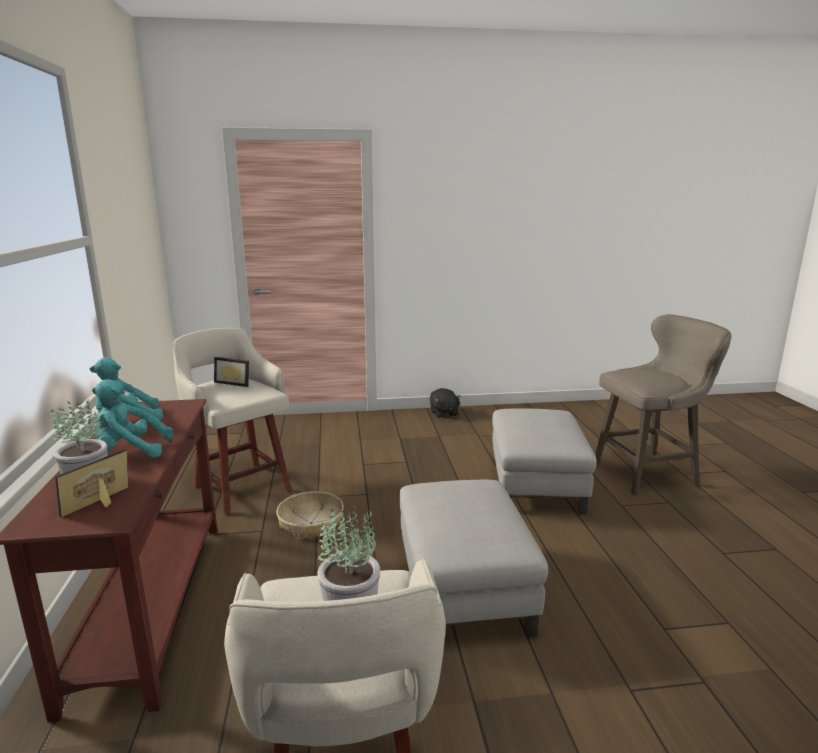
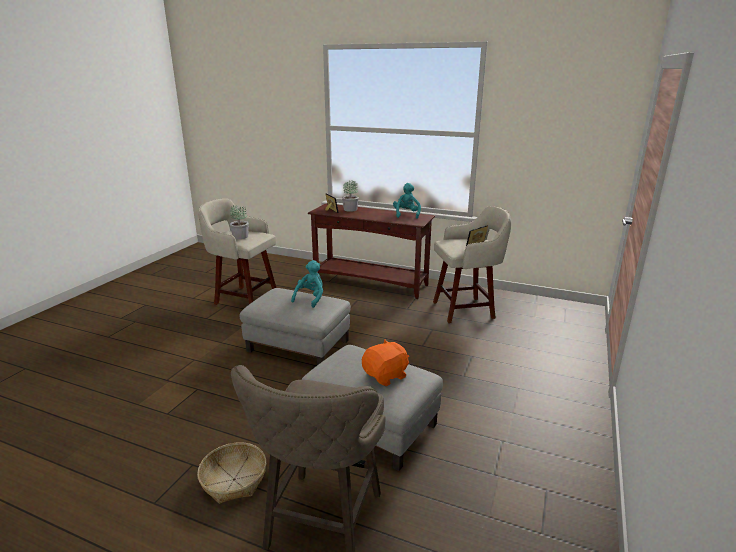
camera: 120 degrees right, 5 degrees up
turquoise plush toy [92,379,173,458] -> turquoise plush toy moved to [291,260,323,308]
basket [277,491,344,540] -> basket moved to [197,442,266,504]
black plush toy [430,388,462,418] -> none
none -> orange plush toy [362,339,409,386]

